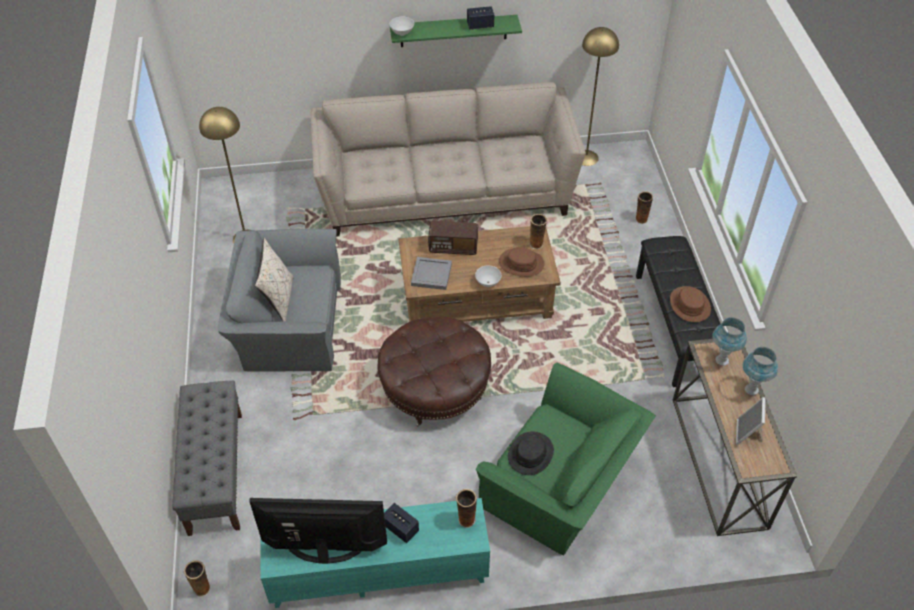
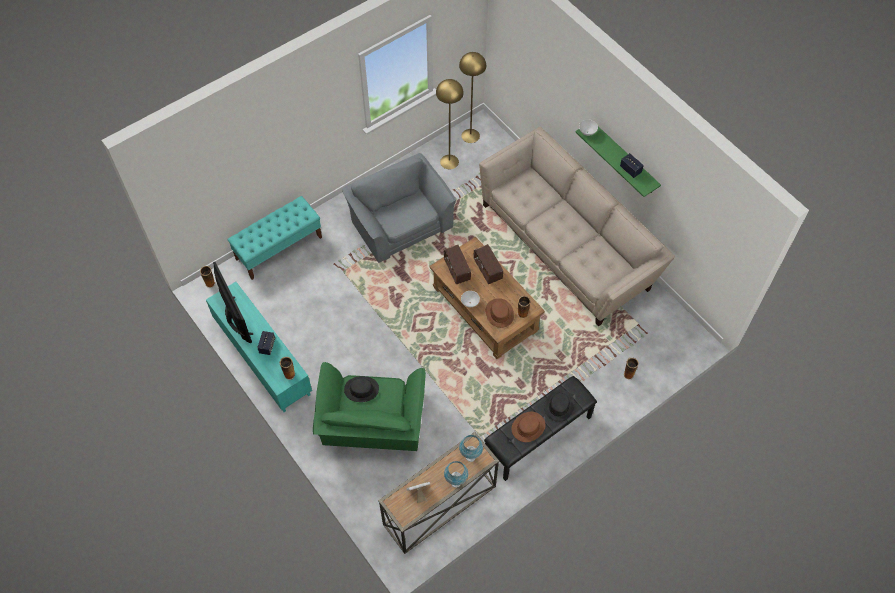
camera: 60 degrees right, 10 degrees up
grey bench [172,381,242,536] -> turquoise bench [227,196,322,280]
beige pillow [255,238,294,322] -> none
brown ottoman [378,316,491,427] -> none
grey tray [411,257,452,290] -> radio [444,245,471,284]
yellow floor lamp [582,27,619,166] -> yellow floor lamp moved to [459,52,486,143]
none -> black hat [544,389,575,422]

